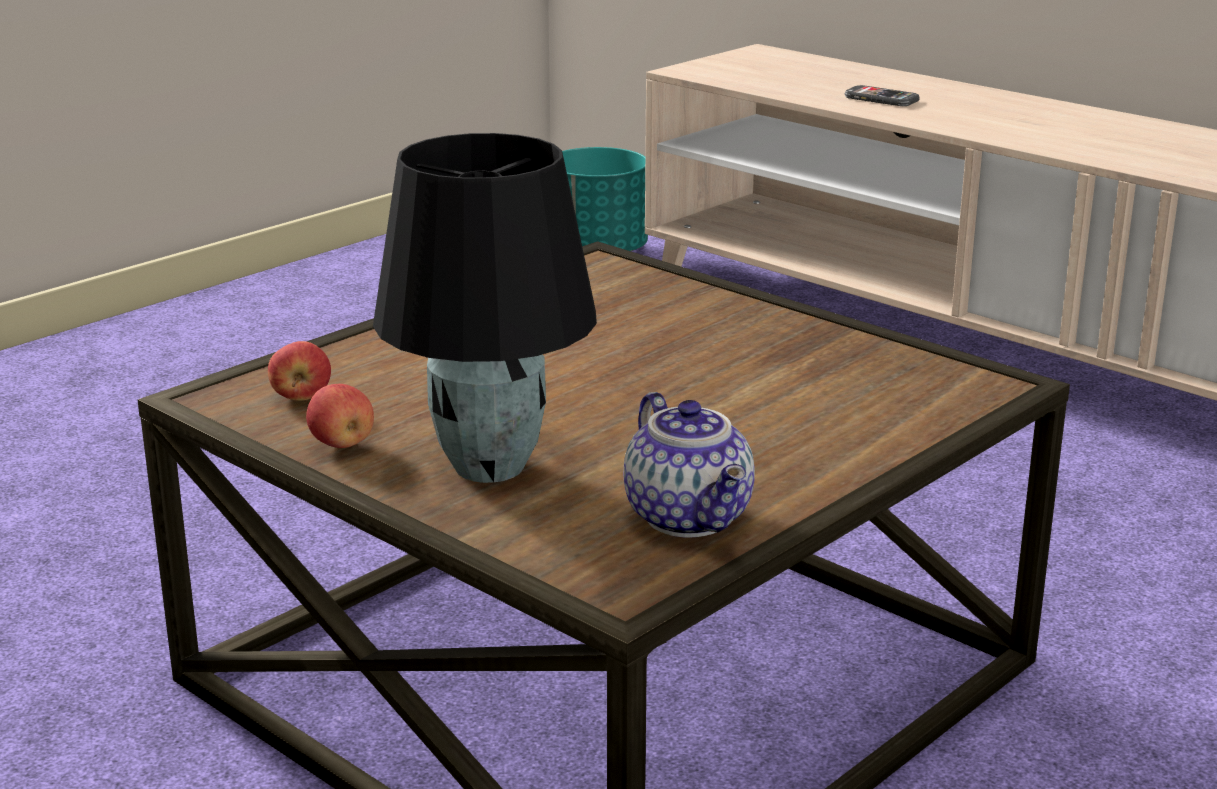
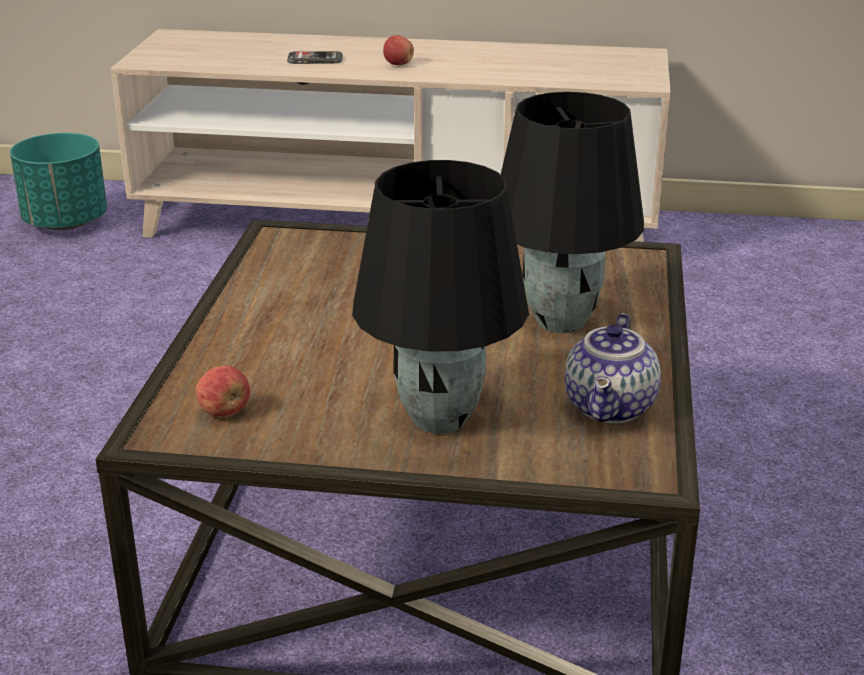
camera: 35 degrees left, 5 degrees up
apple [306,384,374,448] -> apple moved to [383,35,414,65]
teapot [624,392,755,537] -> teapot turned 75 degrees clockwise [565,313,661,424]
none -> black table lamp [501,92,644,333]

